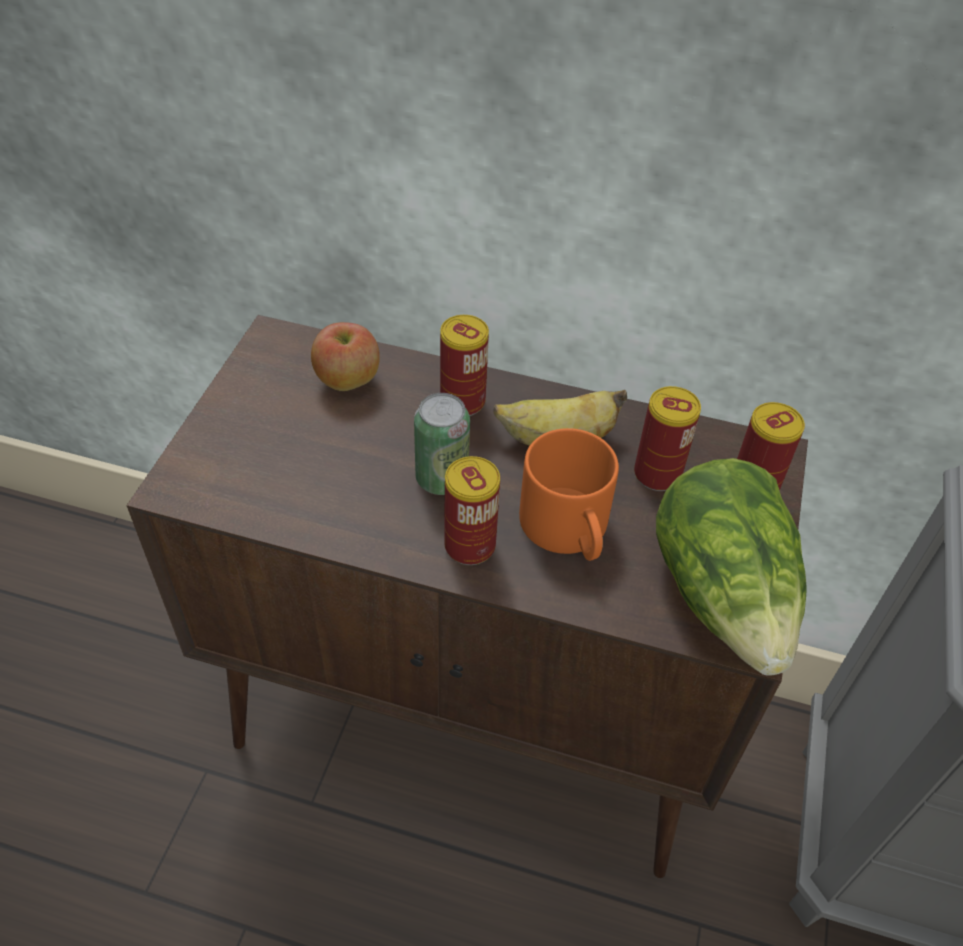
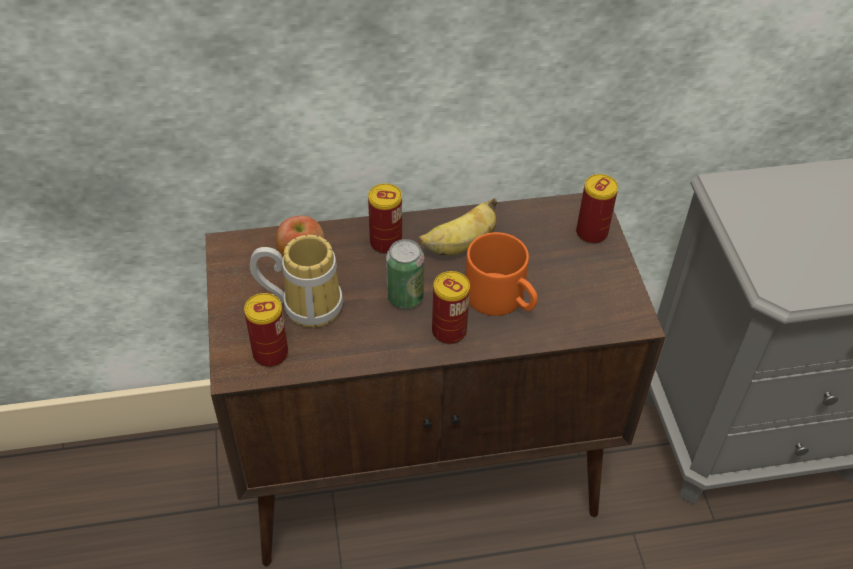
camera: 25 degrees left, 0 degrees up
can [634,386,701,491] -> can moved to [244,293,288,367]
lettuce [656,458,807,676] -> none
none -> mug [250,235,343,328]

